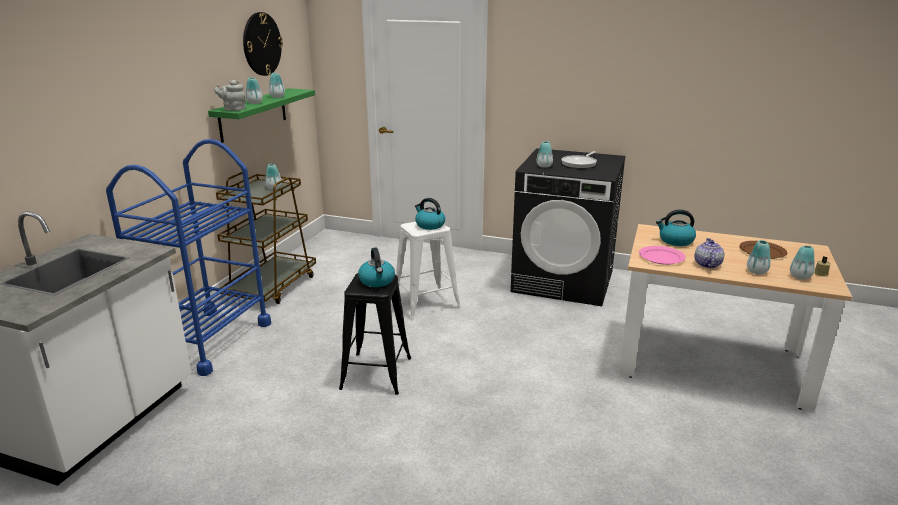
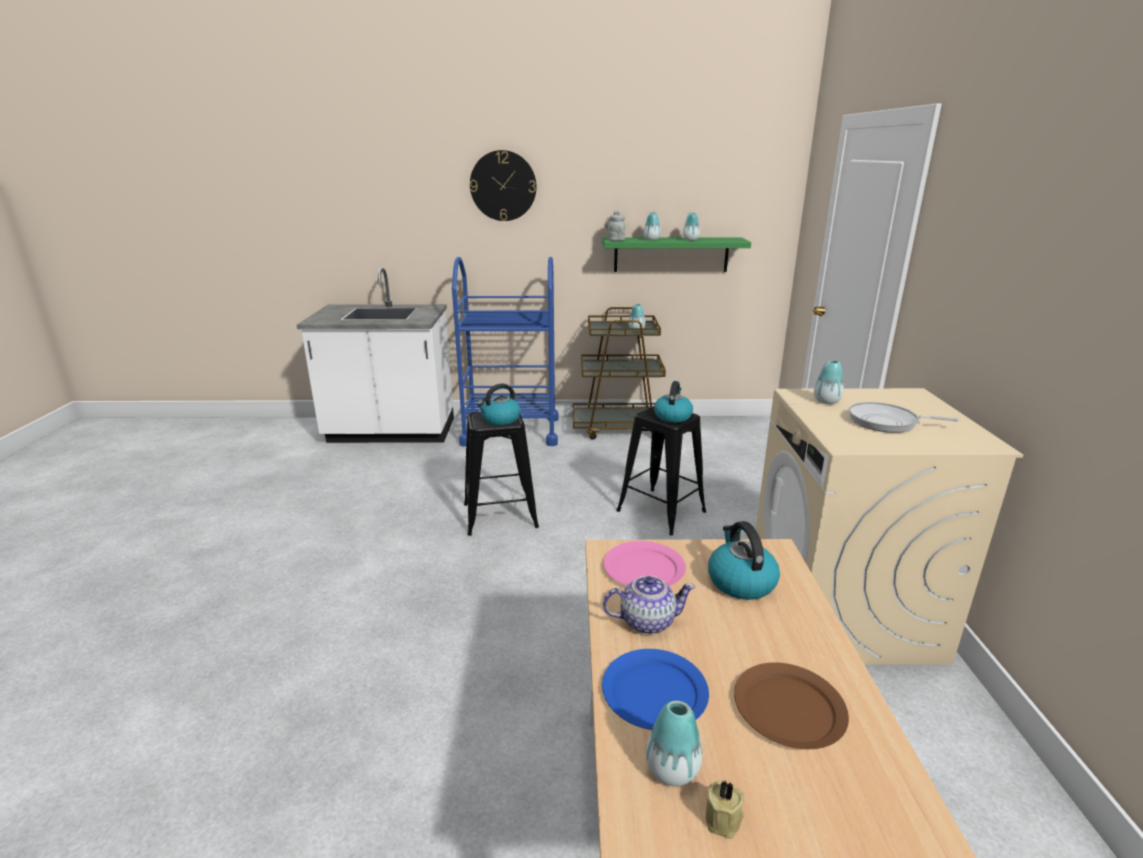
camera: 70 degrees right, 0 degrees up
wall clock [243,12,283,76] -> wall clock moved to [470,150,536,221]
white stool [396,222,461,320] -> black stool [616,406,706,536]
black washing machine [510,148,625,306] -> beige washing machine [756,388,1023,665]
vase [747,240,771,275] -> blue plate [602,649,709,730]

